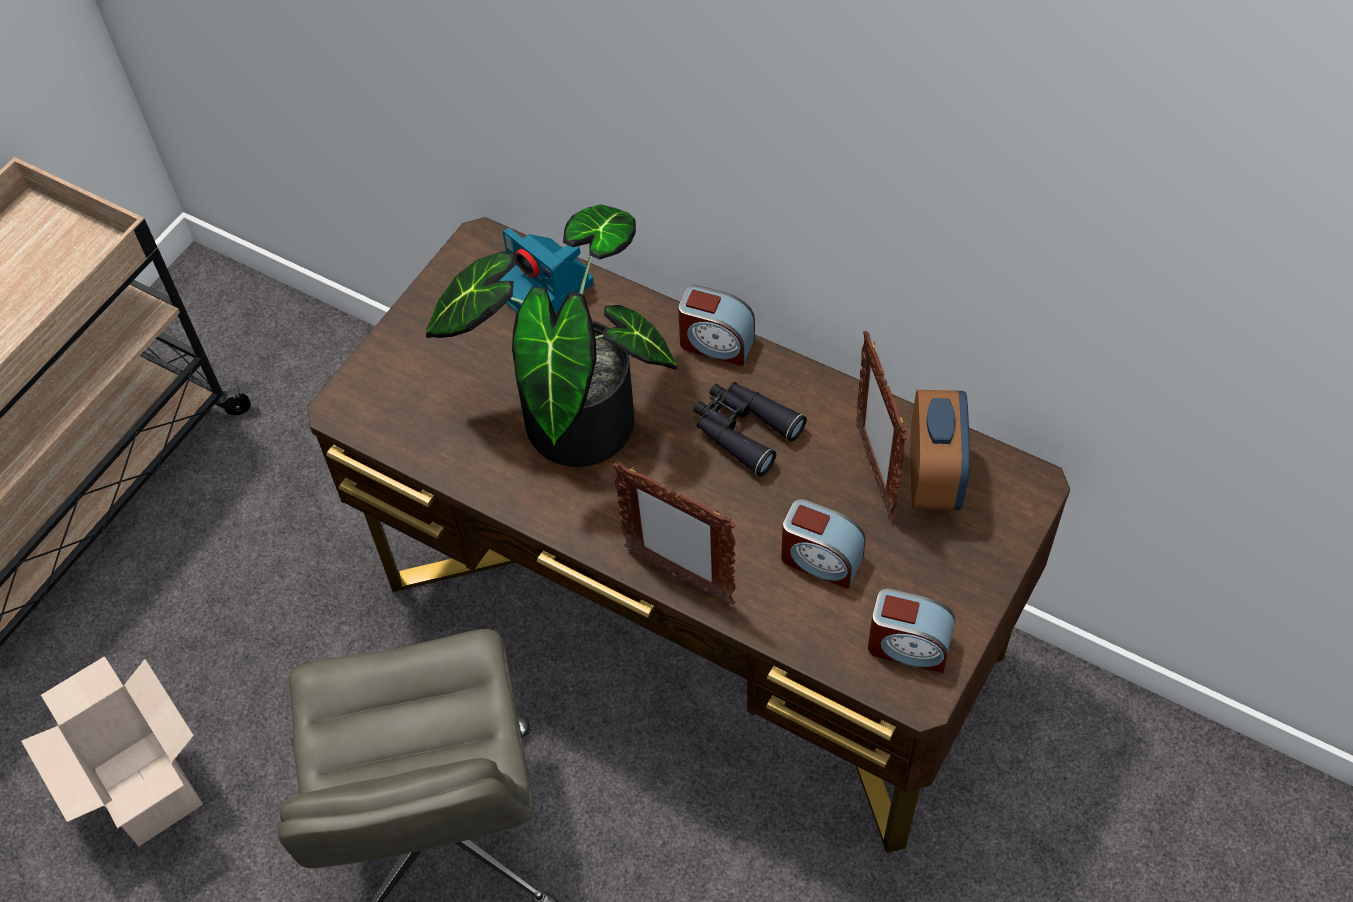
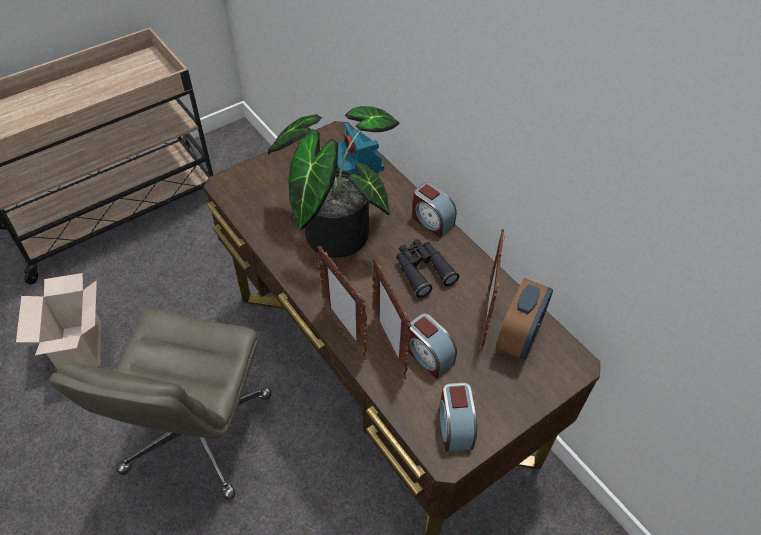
camera: 20 degrees right, 5 degrees down
alarm clock [868,588,955,673] -> alarm clock turned 45 degrees clockwise [439,382,477,452]
none -> picture frame [373,258,412,380]

